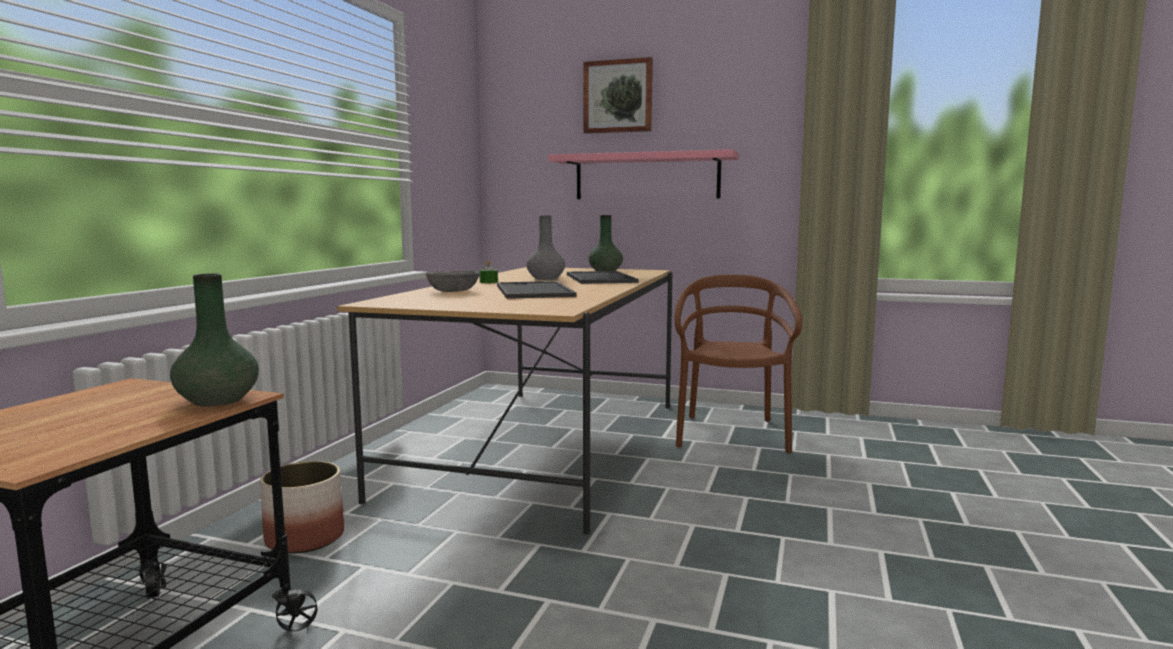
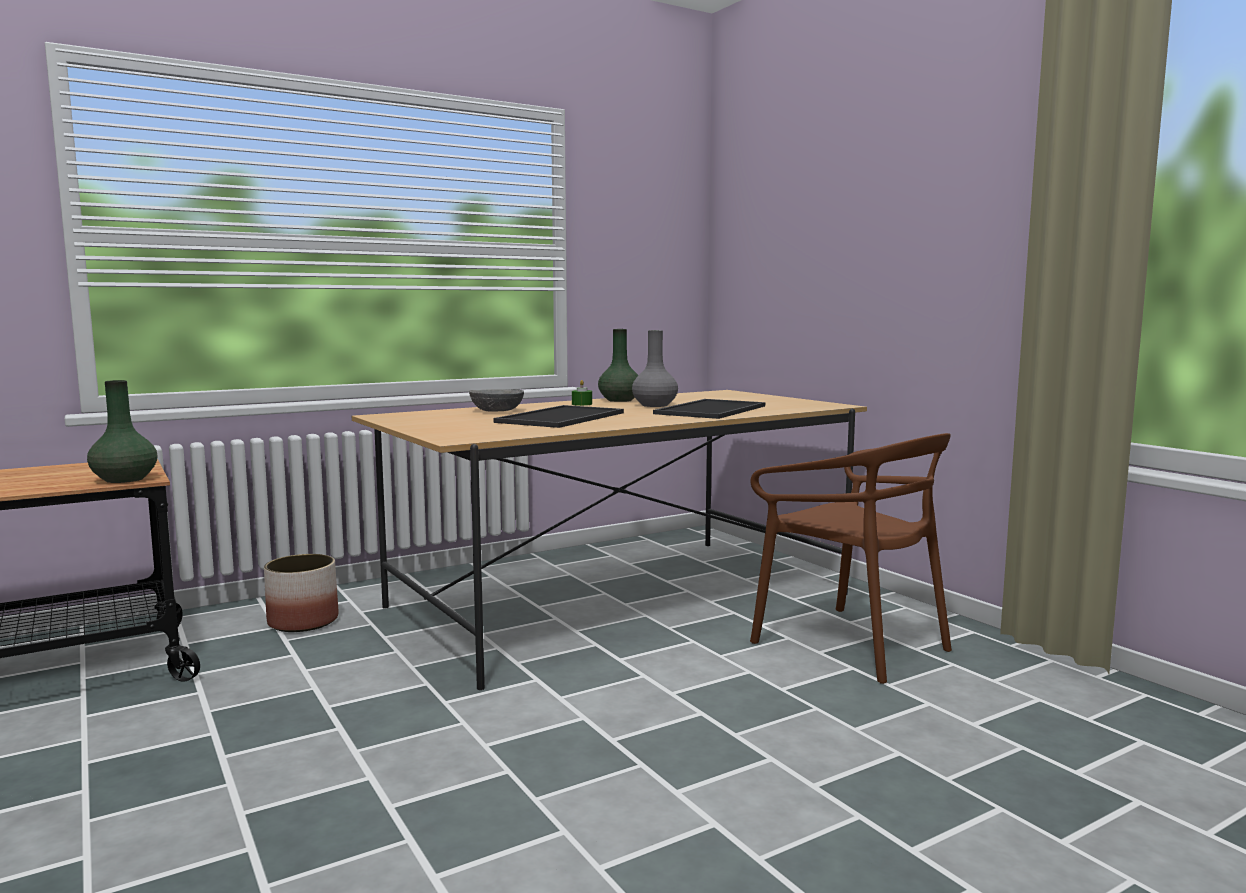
camera: 40 degrees right, 0 degrees up
pink shelf [548,149,739,199] -> none
picture [583,57,653,134] -> none
green vase [588,215,623,271] -> green vase moved to [598,329,638,402]
brown chair [675,275,802,454] -> brown chair turned 90 degrees clockwise [750,433,952,684]

